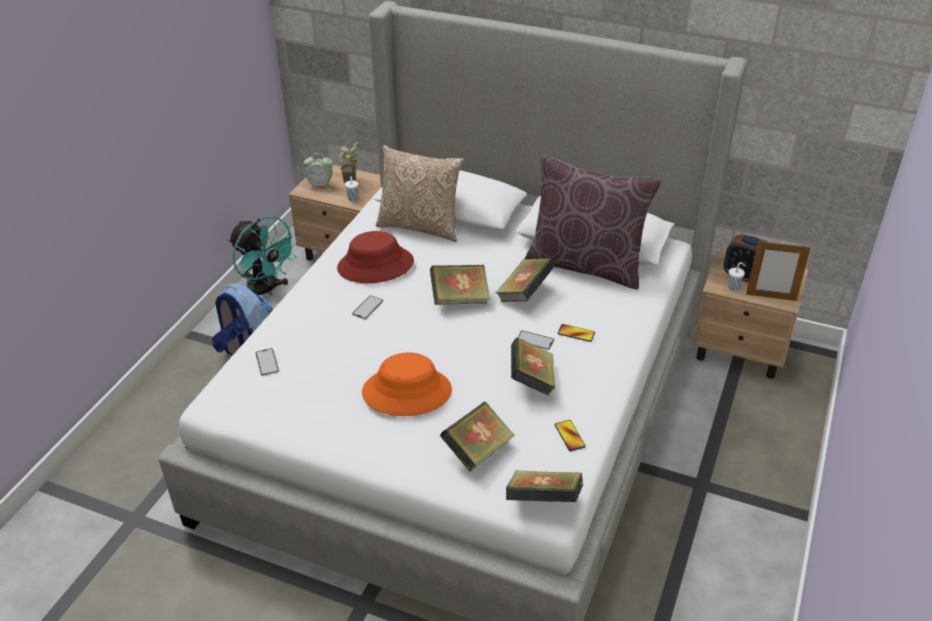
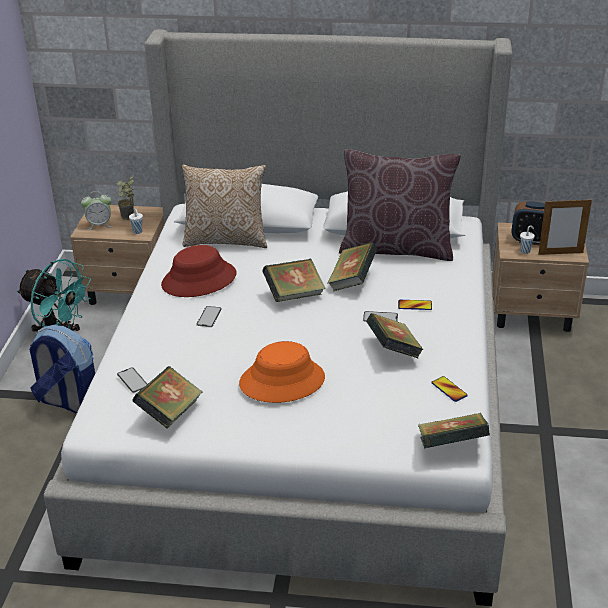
camera: 15 degrees left, 5 degrees down
book [440,402,515,471] -> book moved to [132,366,203,428]

